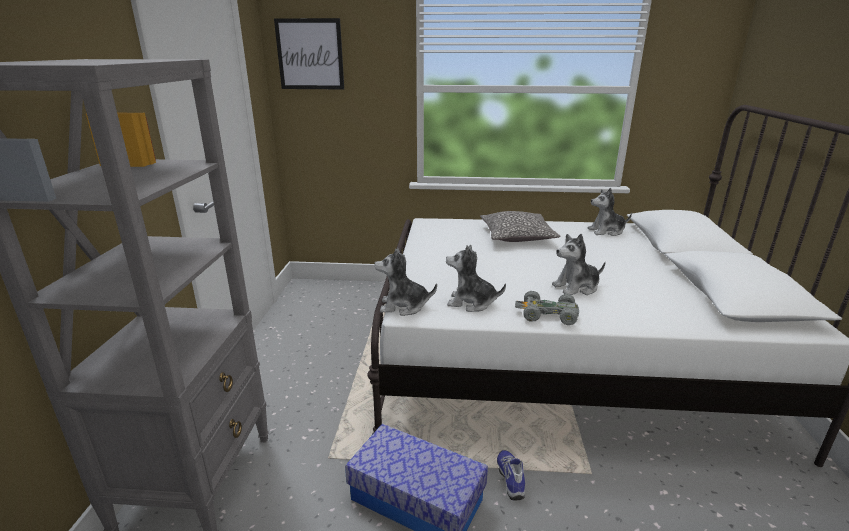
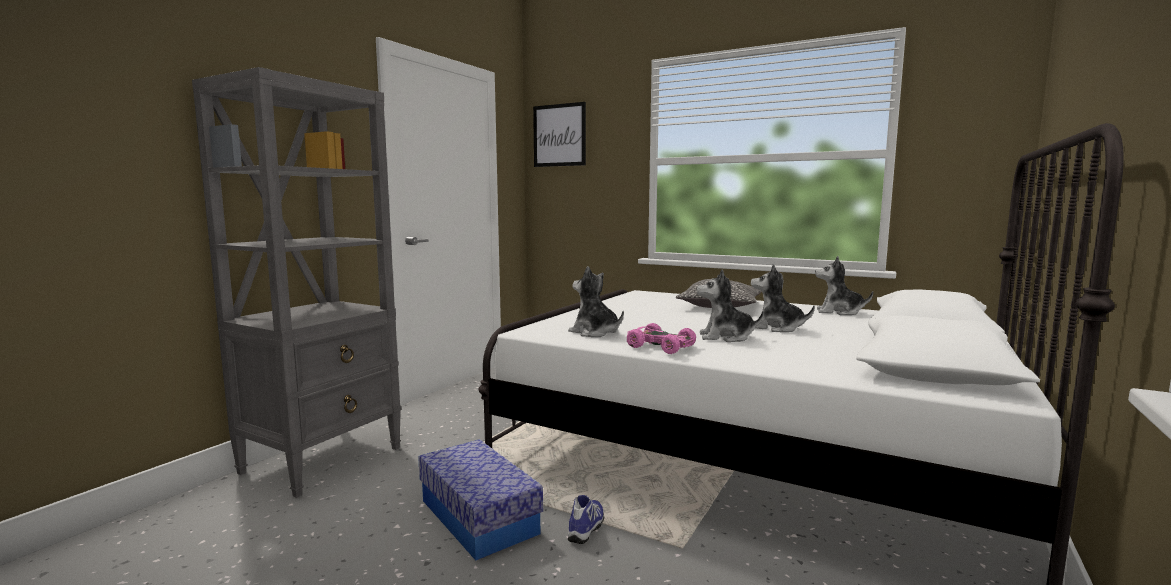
camera: 25 degrees right, 15 degrees down
plush toy [374,248,437,316] -> plush toy moved to [751,264,815,332]
grey toy car [515,291,579,325] -> pink toy car [627,323,696,354]

